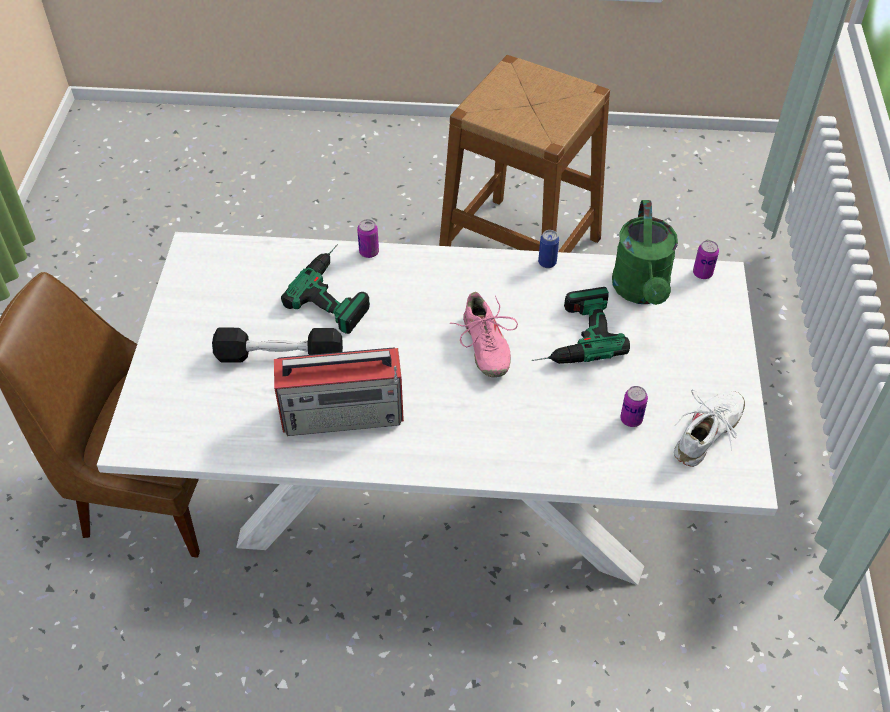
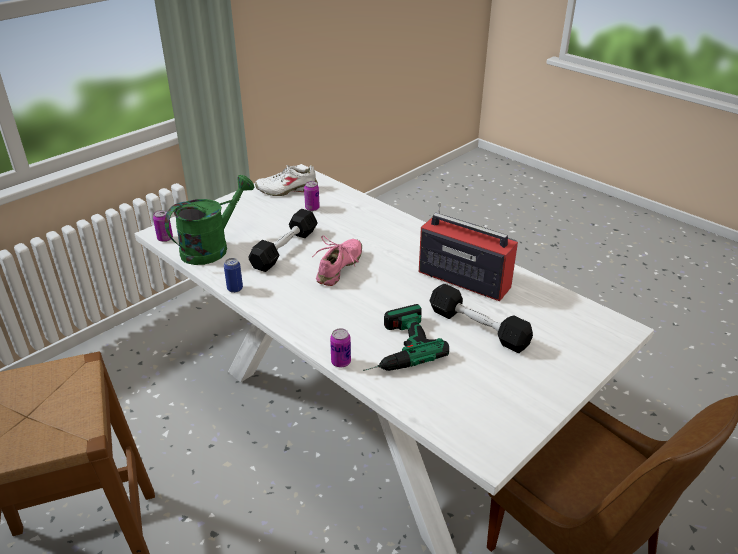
camera: 140 degrees left, 15 degrees down
power drill [532,287,630,364] -> black dumbbell [248,209,318,272]

